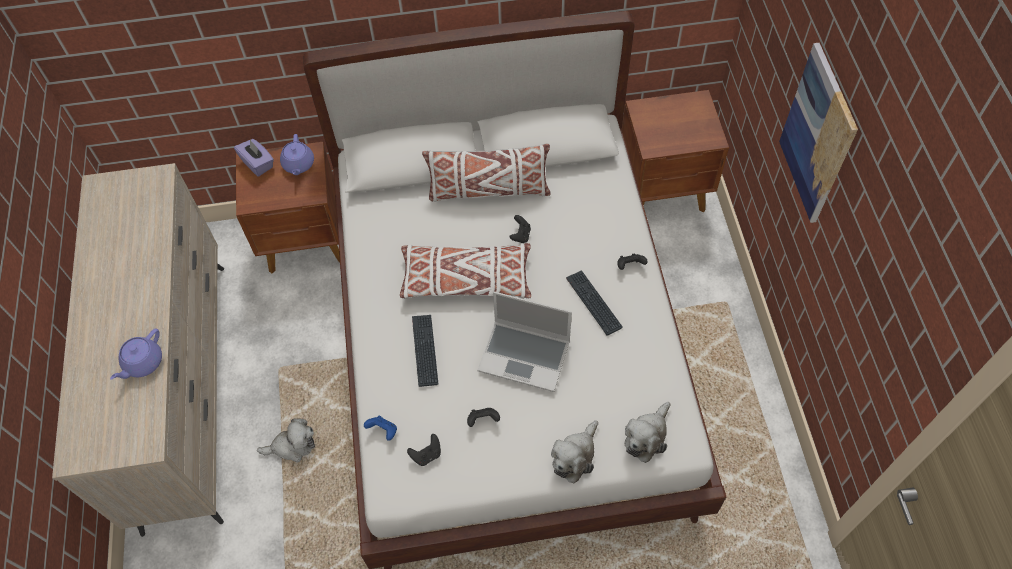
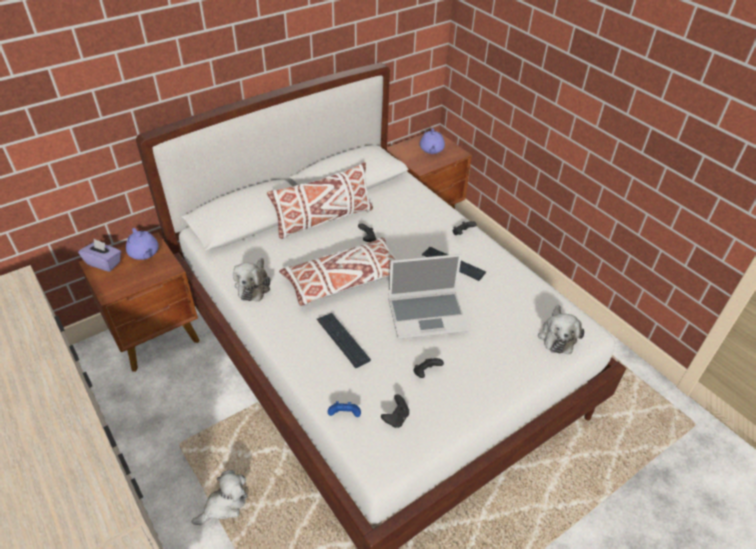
camera: 30 degrees left, 15 degrees down
purple teapot [110,329,162,380] -> purple teapot moved to [420,128,445,154]
plush toy [551,420,598,484] -> plush toy moved to [233,258,271,301]
picture [779,43,858,223] -> none

